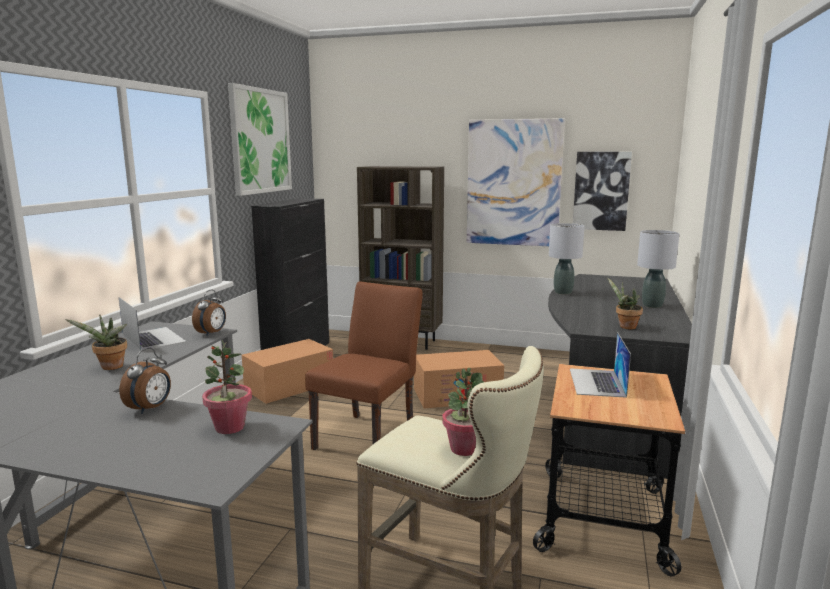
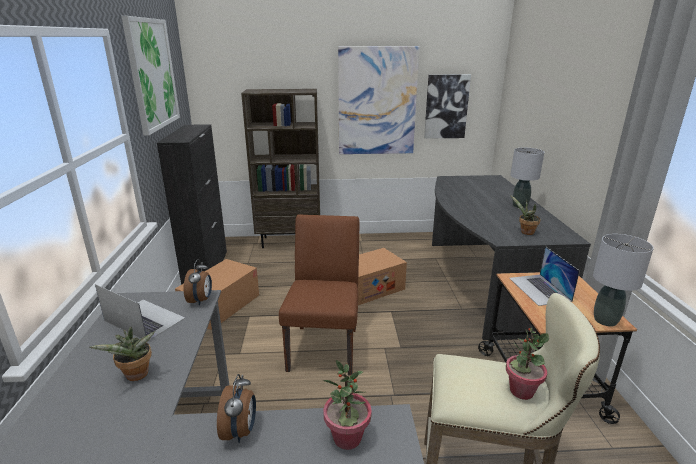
camera: 20 degrees left, 10 degrees up
grey table lamp [549,223,585,295] -> grey table lamp moved to [593,234,654,327]

